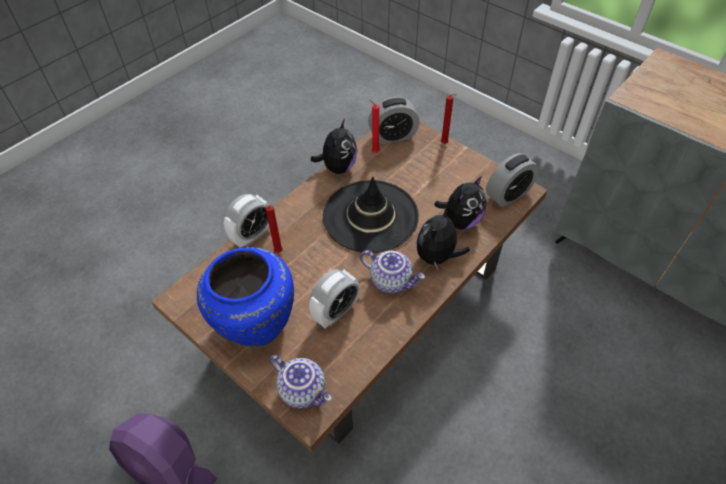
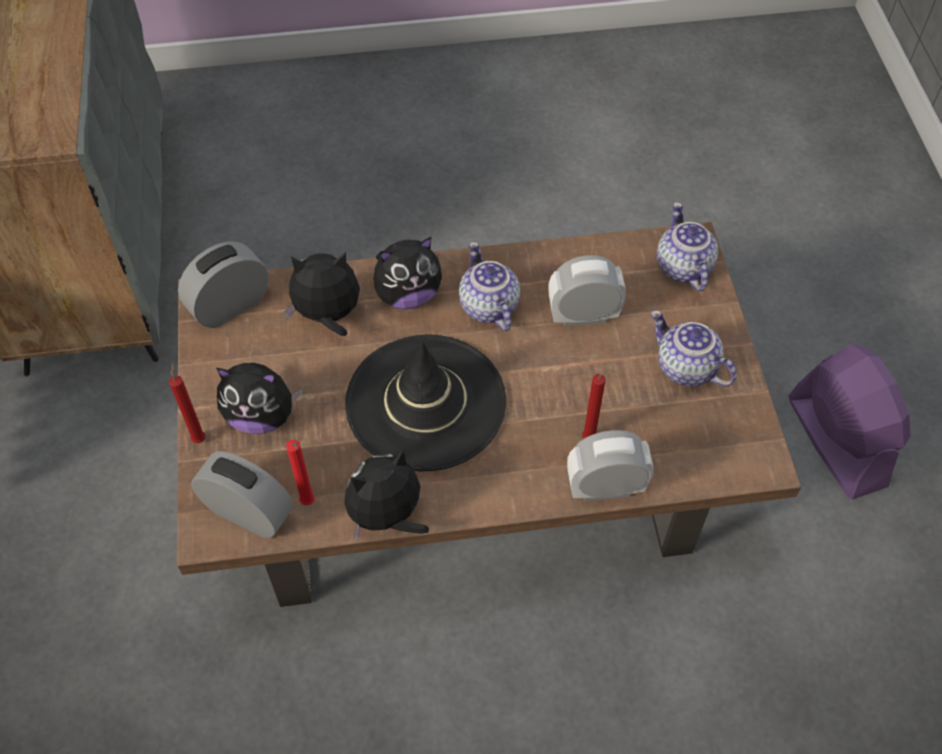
camera: 140 degrees left, 5 degrees up
blue vase [197,247,294,347] -> teapot [651,310,737,386]
alarm clock [486,153,539,207] -> alarm clock turned 45 degrees counterclockwise [178,242,269,328]
none -> plush toy [216,363,303,434]

